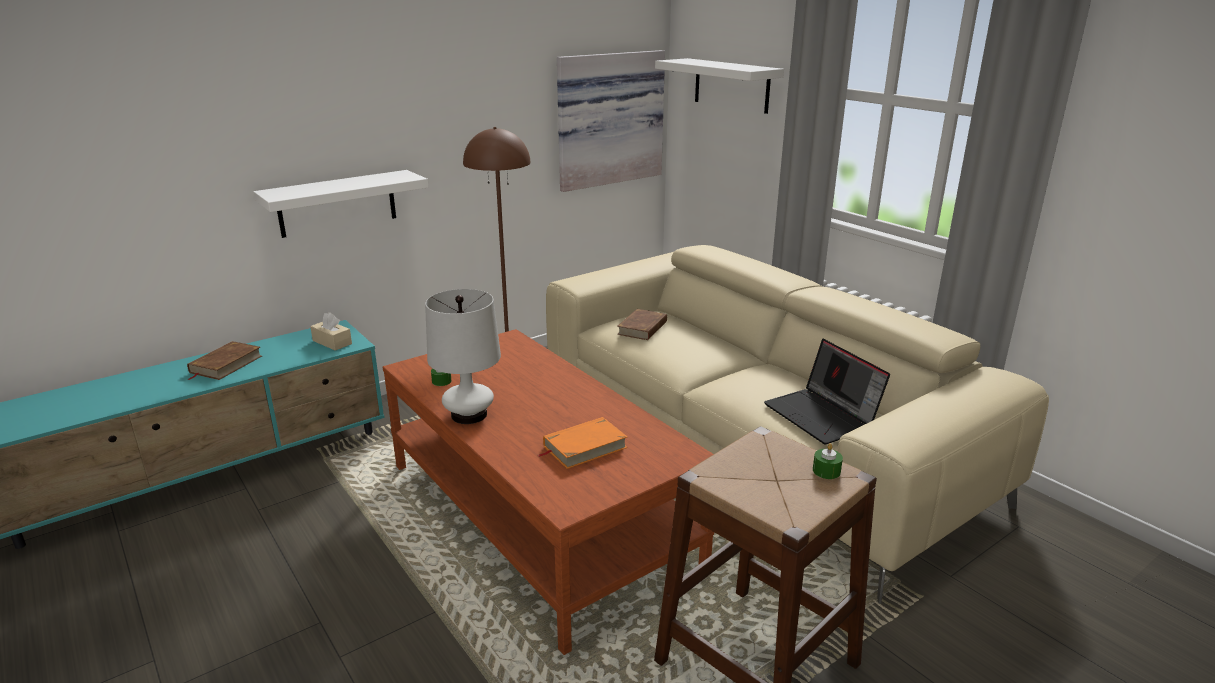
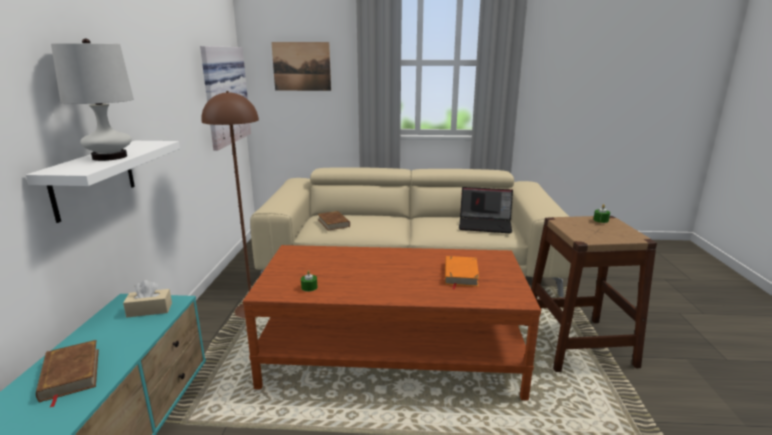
camera: 50 degrees left, 5 degrees down
white table lamp [425,289,501,424] -> white table lamp moved to [51,38,134,161]
white shelf [655,58,784,114] -> picture [271,42,331,91]

